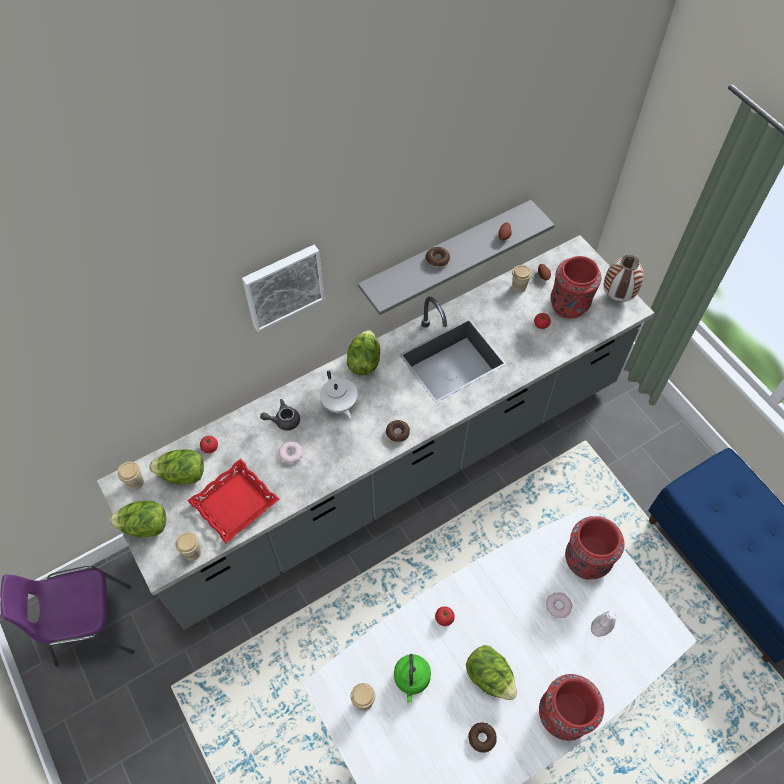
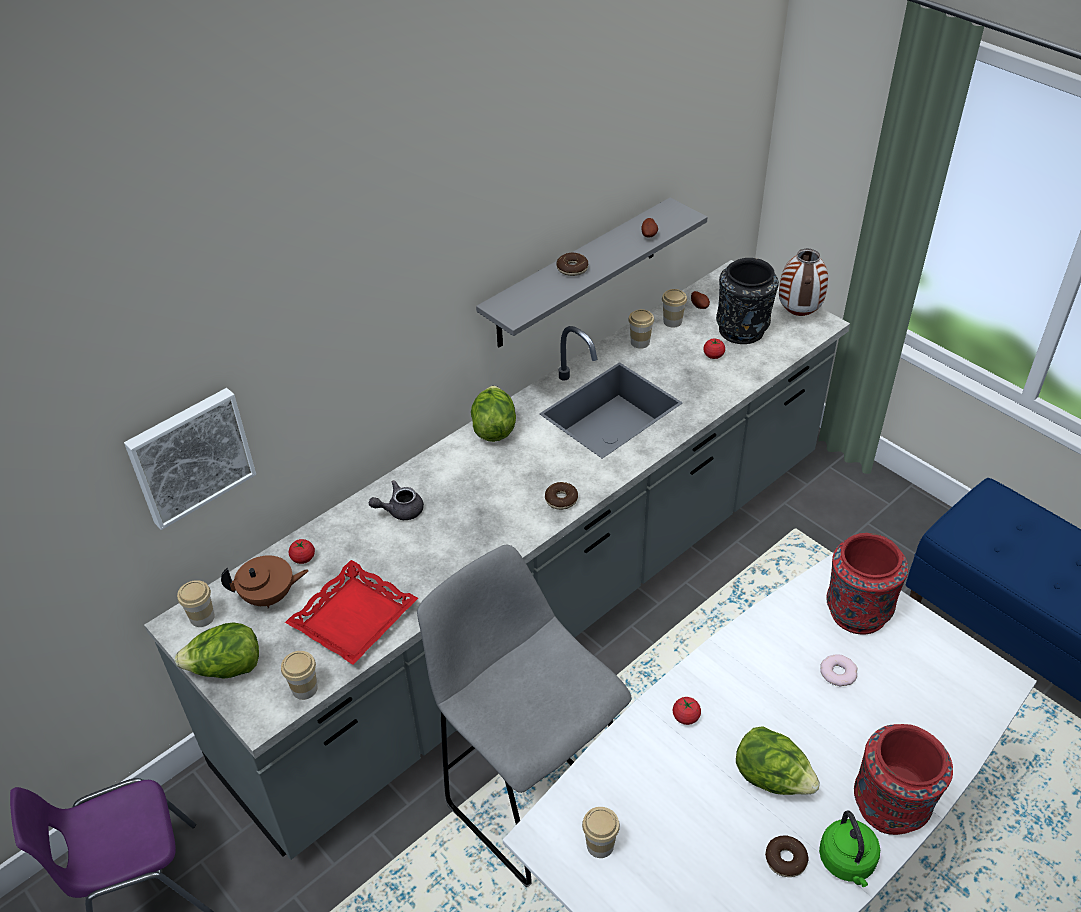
camera: 10 degrees left, 15 degrees down
lettuce [149,449,204,484] -> brown teapot [221,555,309,608]
picture [242,245,325,332] -> picture moved to [124,388,256,530]
donut [279,441,303,463] -> none
white teapot [320,370,358,418] -> none
green kettle [394,654,431,703] -> green kettle moved to [819,811,880,887]
red vase [550,256,601,318] -> black vase [716,258,779,344]
soap dispenser [591,611,616,637] -> none
none -> grey stool [417,545,631,887]
none -> cup [628,309,654,349]

